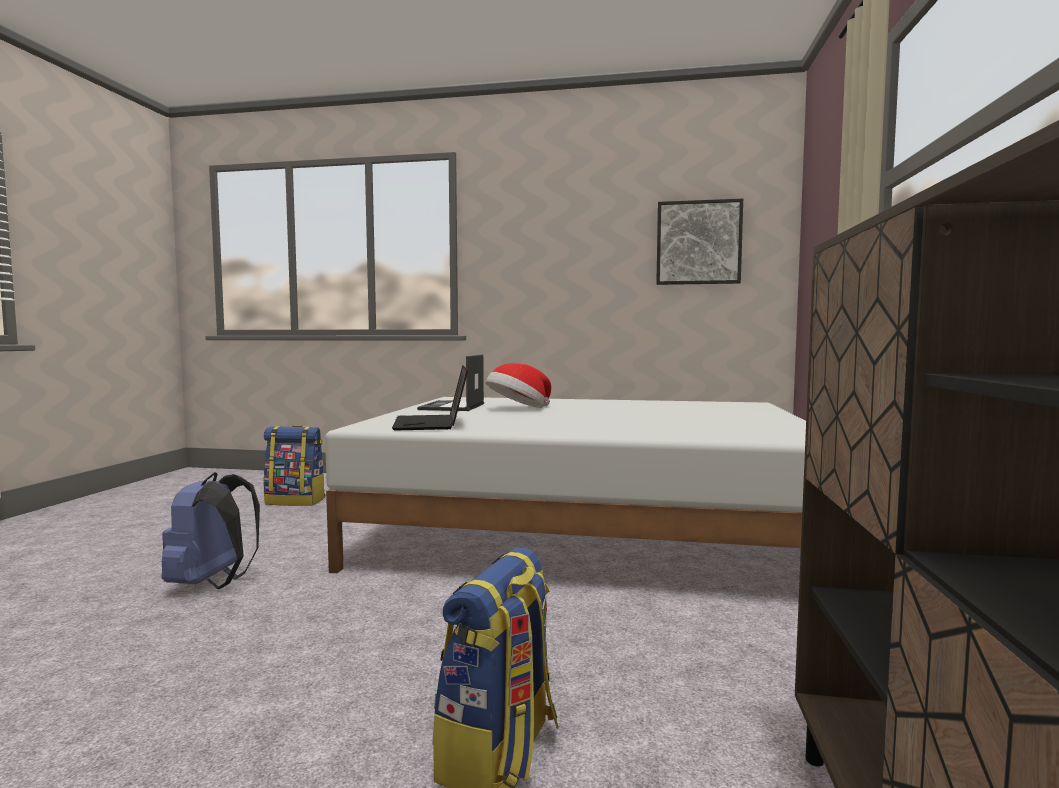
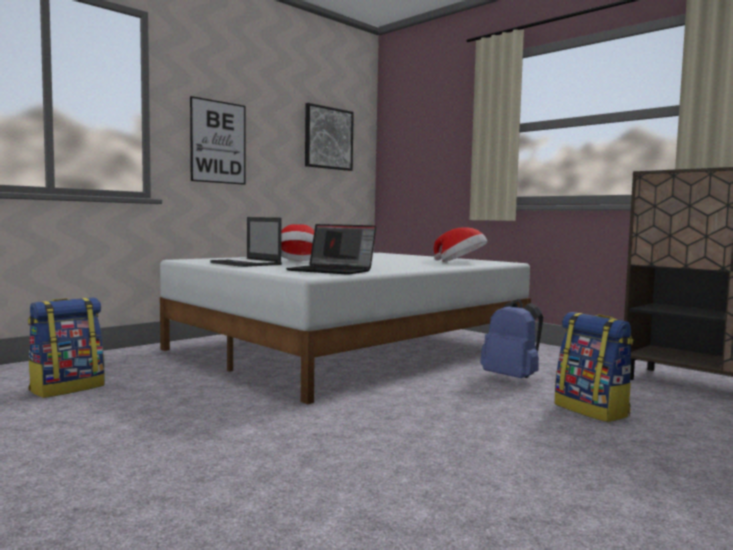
camera: 55 degrees left, 0 degrees up
blue backpack [162,472,260,589] -> blue backpack moved to [480,299,543,378]
none -> picture [190,96,245,185]
none -> hat [434,227,487,262]

